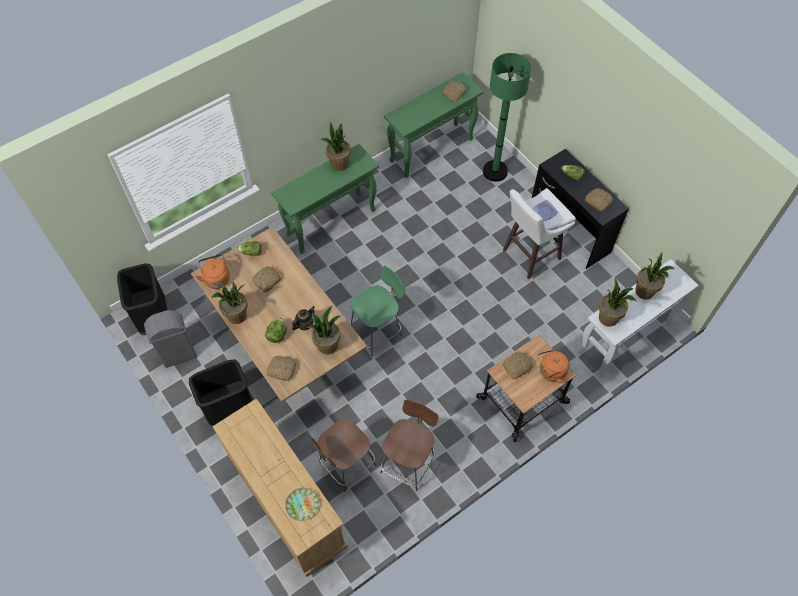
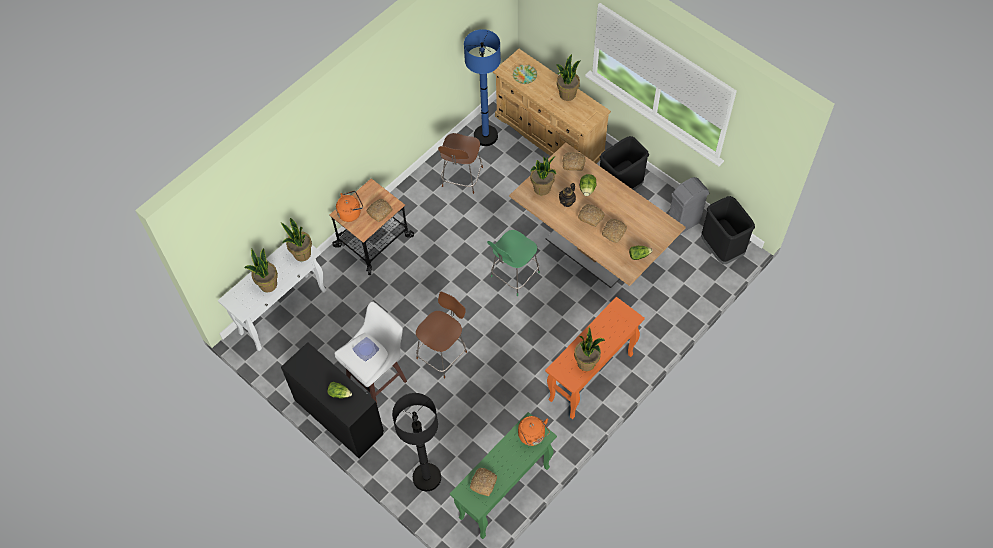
camera: 170 degrees right, 0 degrees up
orange kettle [195,254,230,289] -> orange kettle moved to [518,416,550,446]
potted plant [211,281,248,324] -> potted plant moved to [556,54,580,101]
green console table [271,144,379,254] -> orange console table [545,297,645,419]
brown chair [308,419,376,492] -> brown chair moved to [416,292,467,378]
green floor lamp [483,53,531,182] -> black floor lamp [392,393,441,491]
bread [585,188,613,211] -> bread moved to [578,204,604,227]
none -> blue floor lamp [464,29,501,146]

